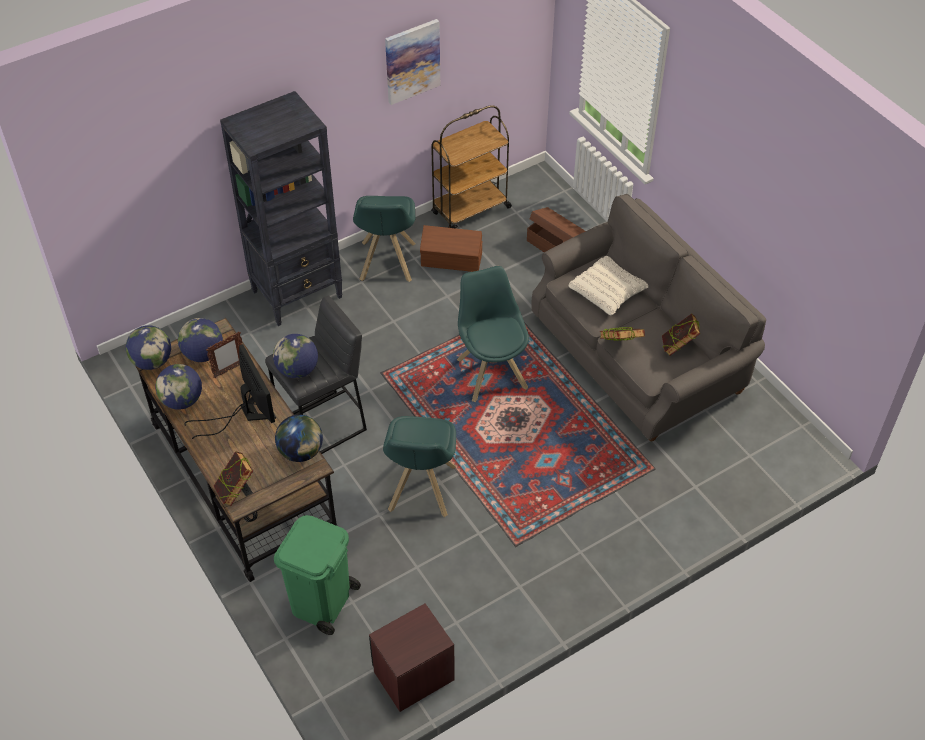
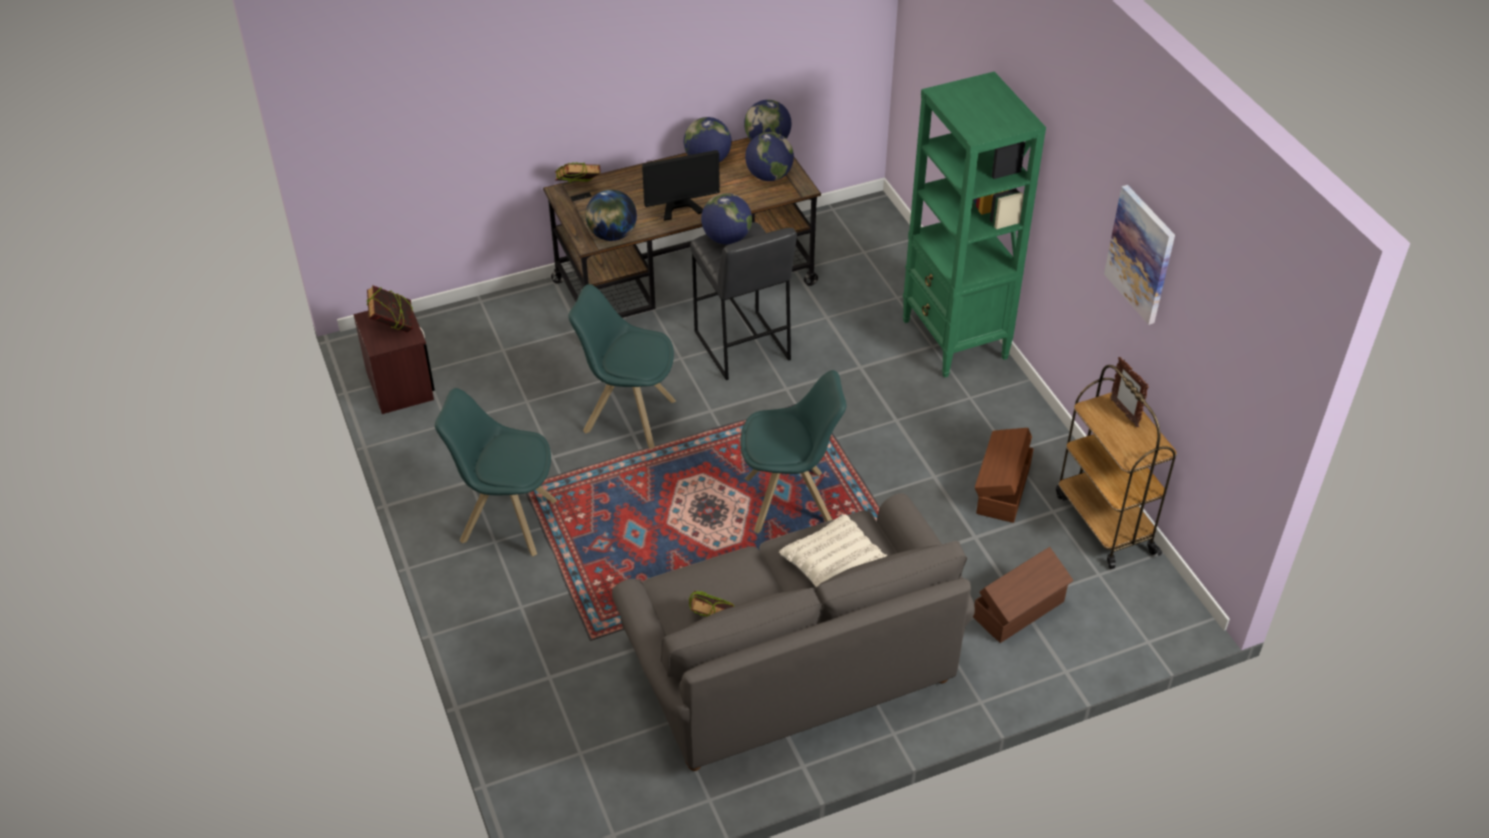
camera: 100 degrees right, 5 degrees down
picture frame [206,331,242,378] -> picture frame moved to [1110,357,1149,427]
black bookcase [220,91,343,326] -> green bookcase [903,71,1046,378]
green trash can [274,515,361,635] -> none
turquoise chair [353,196,416,282] -> turquoise chair moved to [435,388,557,556]
book [600,327,645,341] -> book moved to [366,285,413,333]

